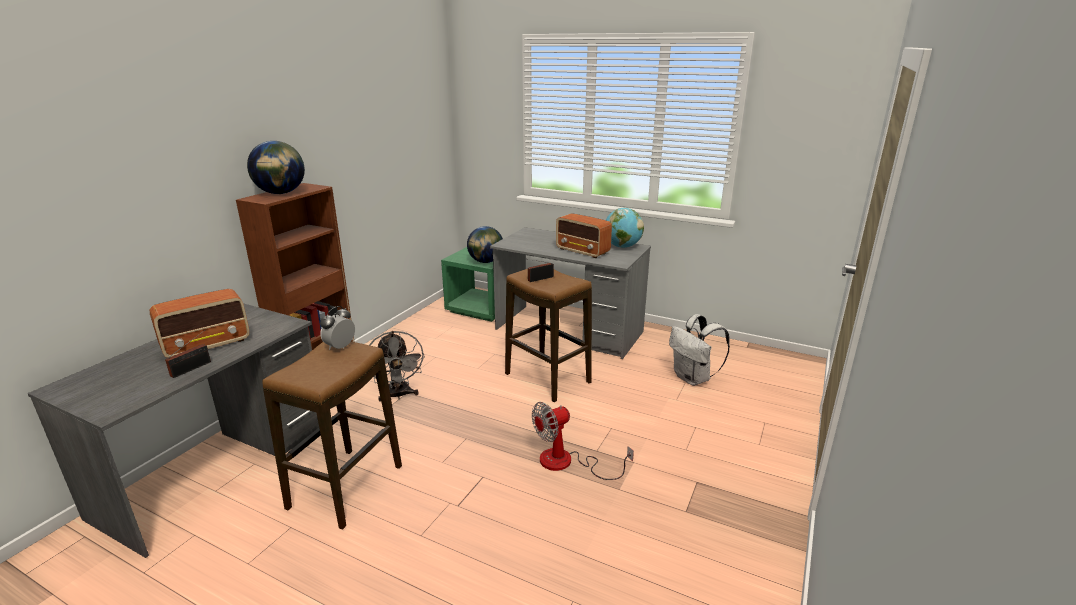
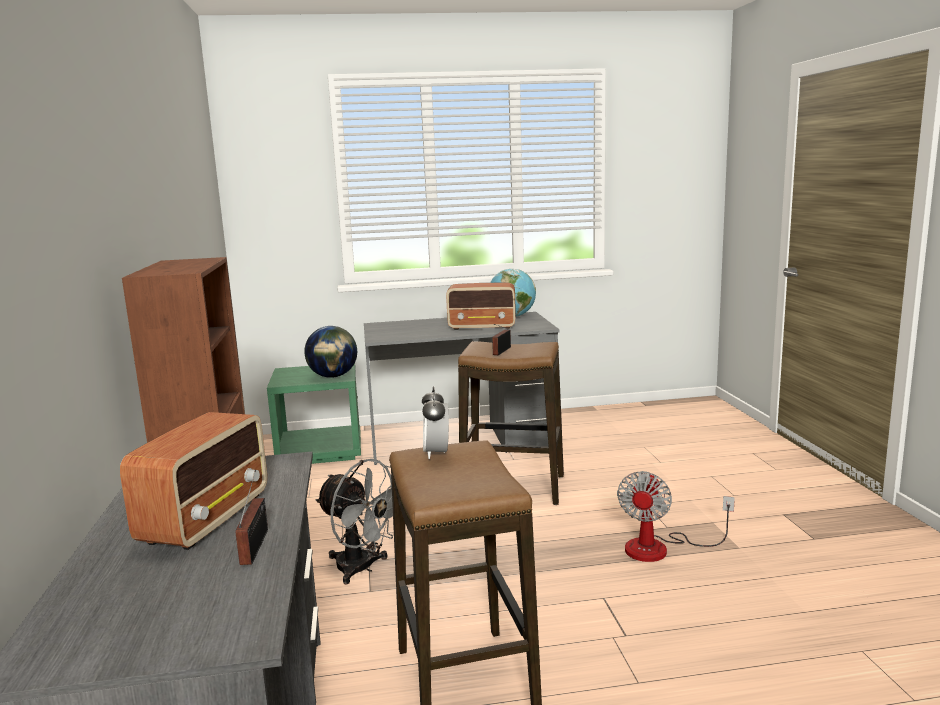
camera: 35 degrees left, 10 degrees down
globe [247,141,305,194] -> none
white backpack [669,314,730,386] -> none

